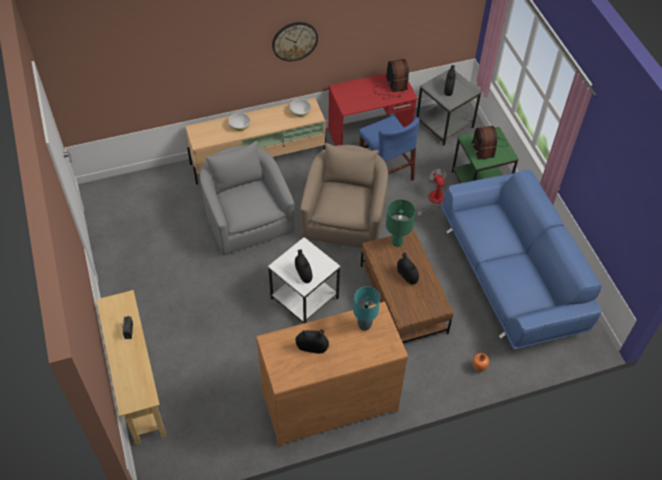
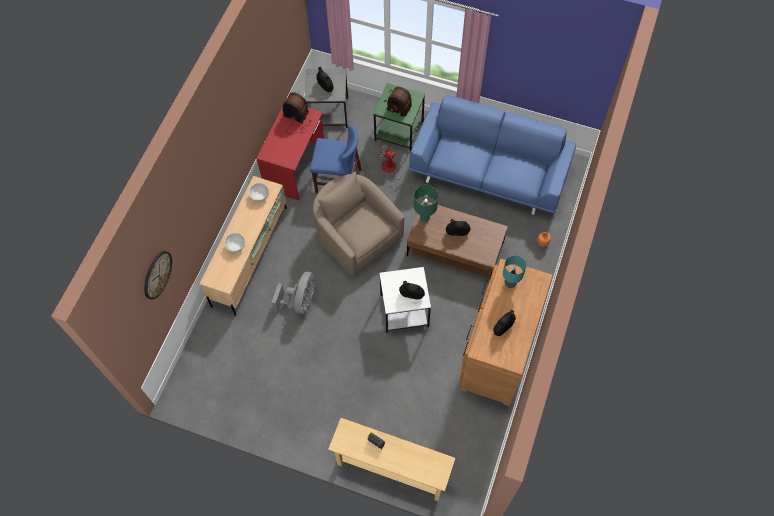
camera: 50 degrees left, 10 degrees up
grey armchair [200,141,294,255] -> grey fan [272,271,315,314]
wall clock [272,22,318,61] -> wall clock moved to [144,251,172,300]

